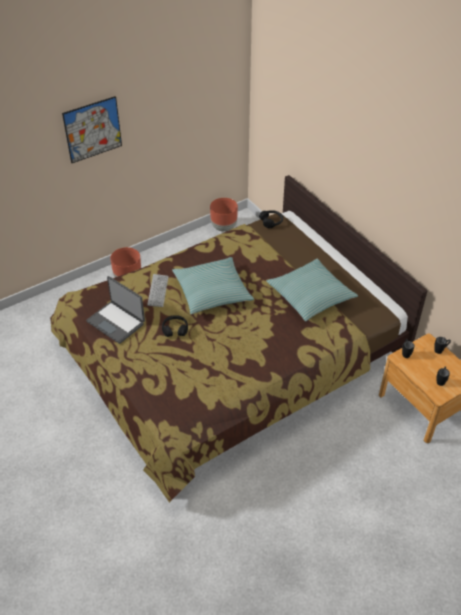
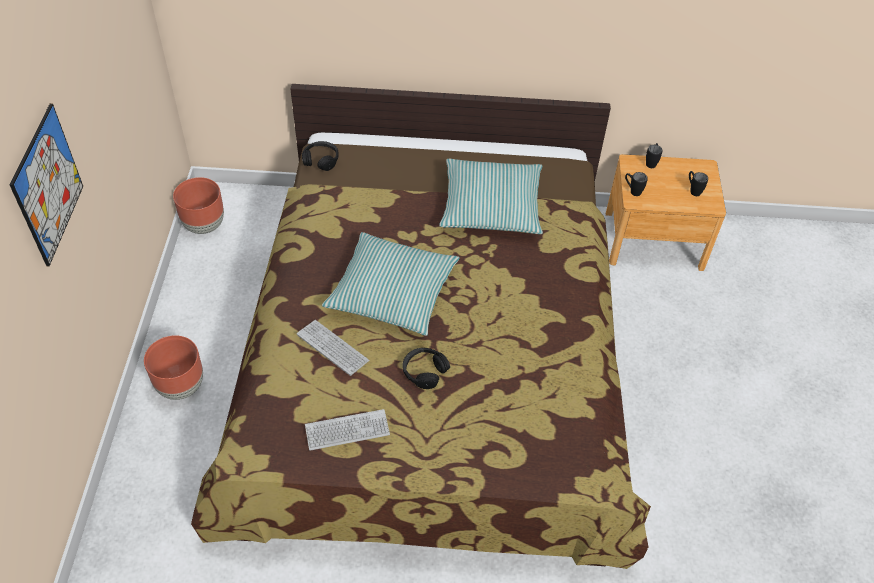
camera: 55 degrees left, 5 degrees up
laptop [86,276,145,344] -> keyboard [305,409,390,450]

